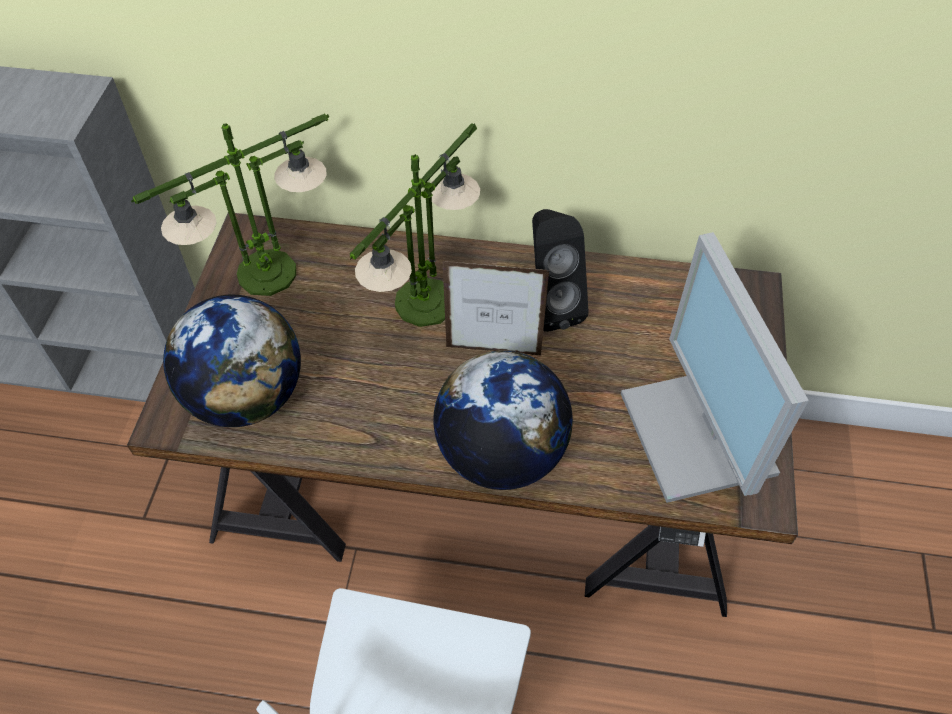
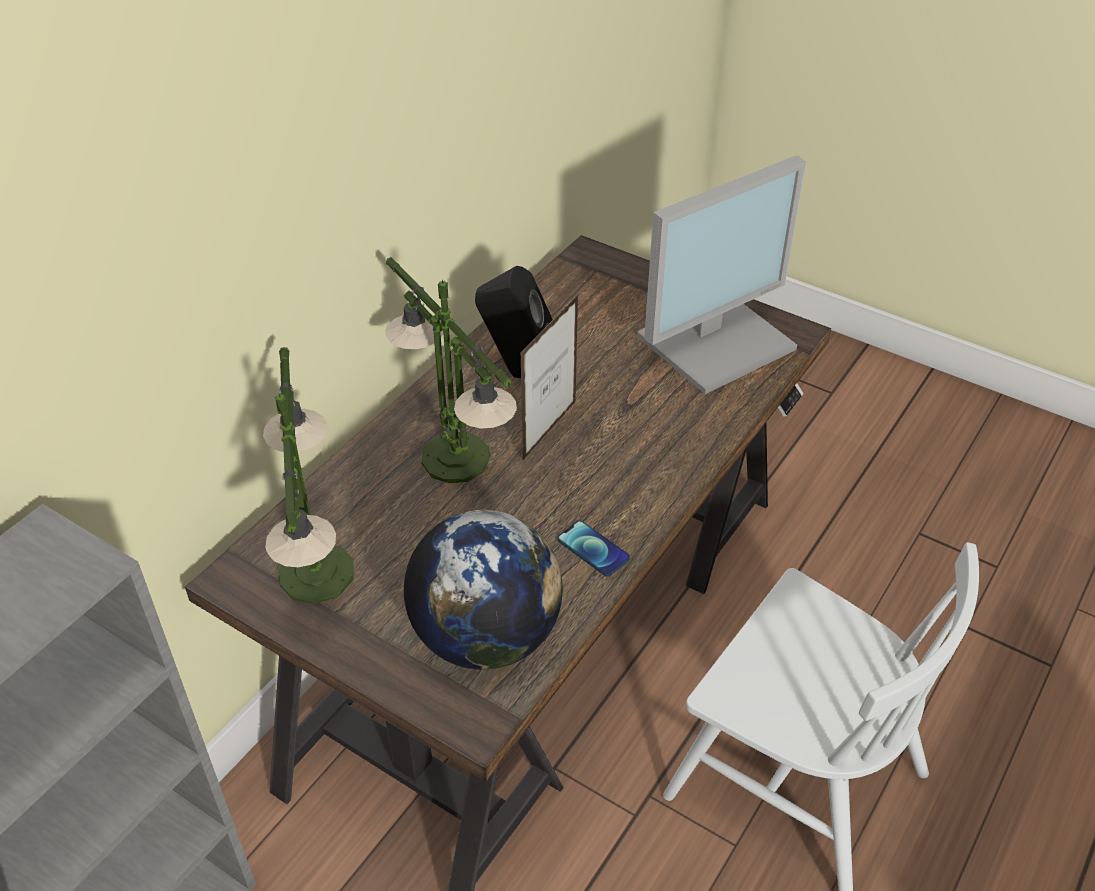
camera: 65 degrees left, 10 degrees down
globe [433,351,573,490] -> none
monitor [621,232,809,503] -> monitor turned 45 degrees counterclockwise [637,155,806,394]
none -> phone [557,520,630,577]

